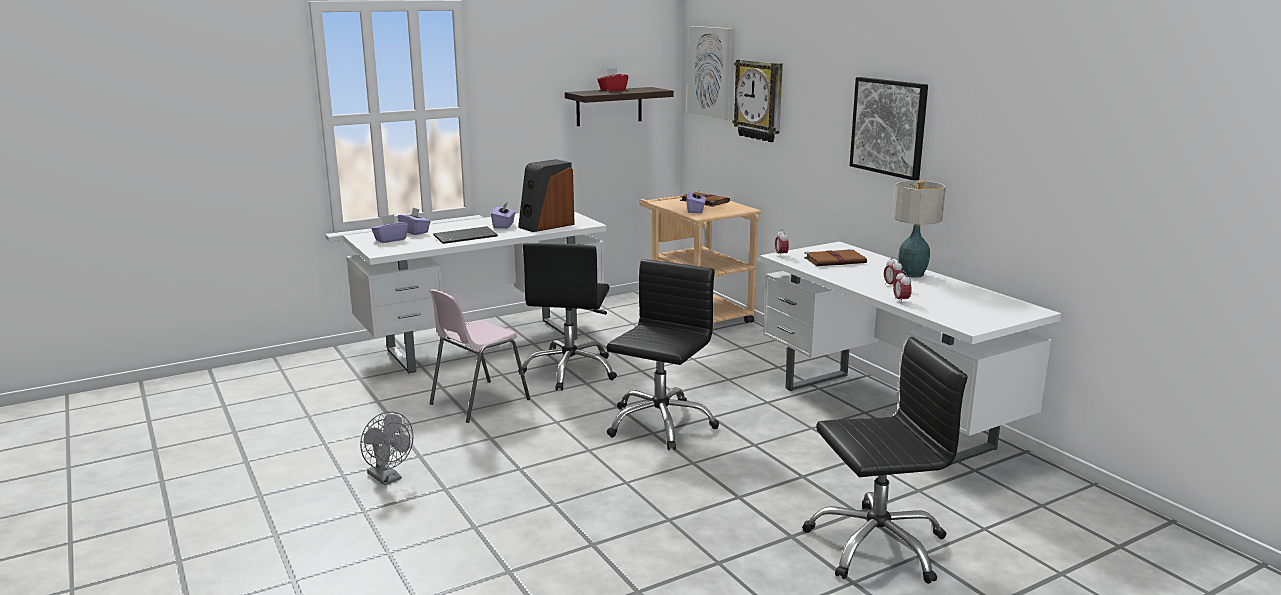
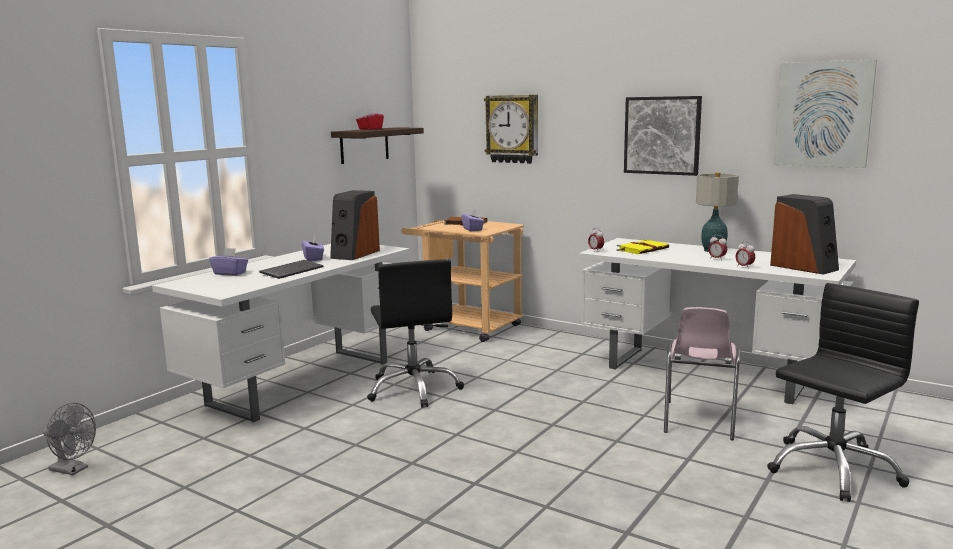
camera: 25 degrees left, 5 degrees down
grey fan [360,412,413,485] -> grey fan moved to [43,403,96,475]
purple tissue box [371,214,408,243] -> none
pink chair [429,289,530,423] -> pink chair moved to [664,307,741,440]
black office chair [606,259,719,450] -> none
picture [687,26,734,120] -> picture moved to [774,59,877,168]
brown book [804,249,867,266] -> yellow book [617,239,669,254]
none -> speaker [770,194,839,275]

